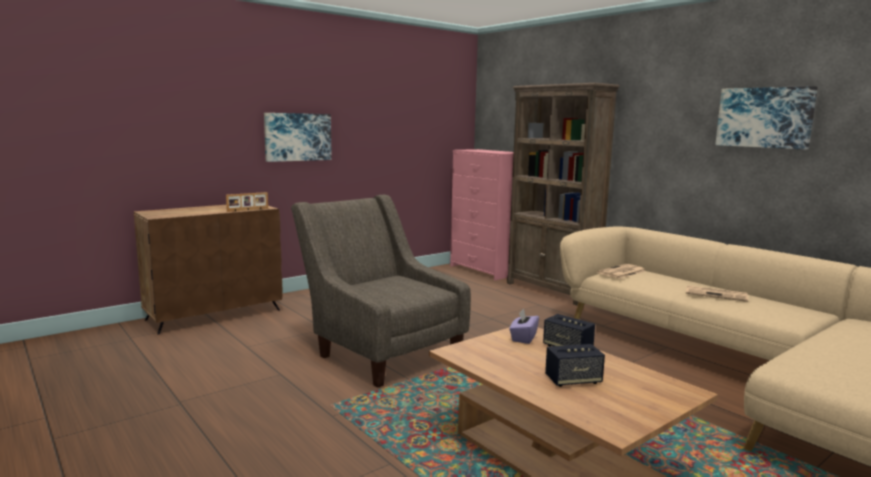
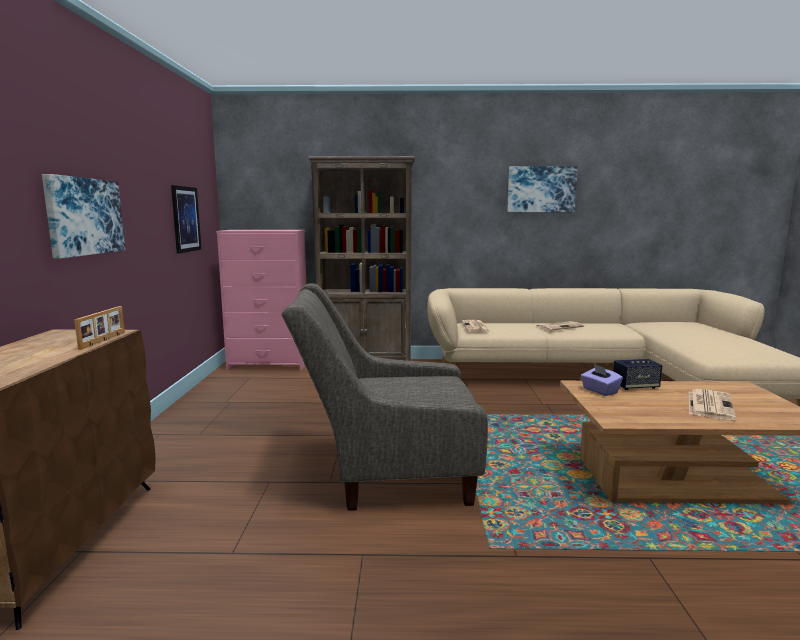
camera: 50 degrees left, 0 degrees up
speaker [545,344,605,387] -> newspaper [689,389,736,420]
none -> picture [171,185,202,253]

